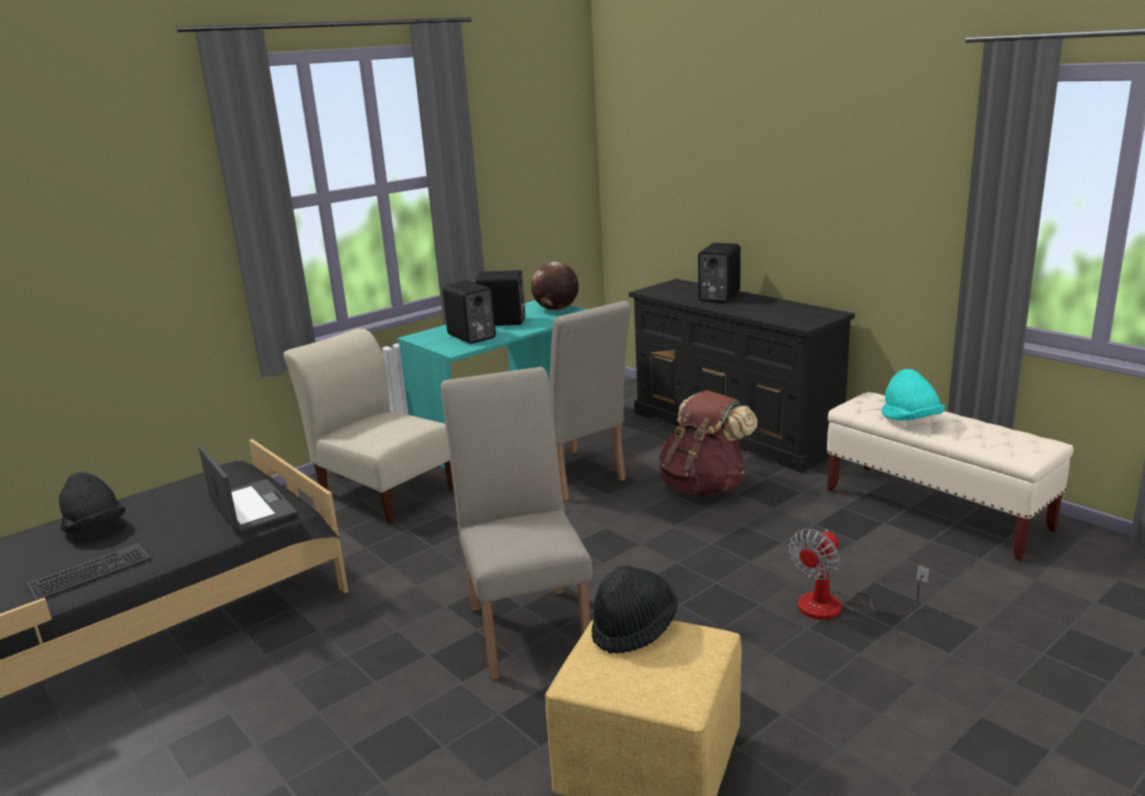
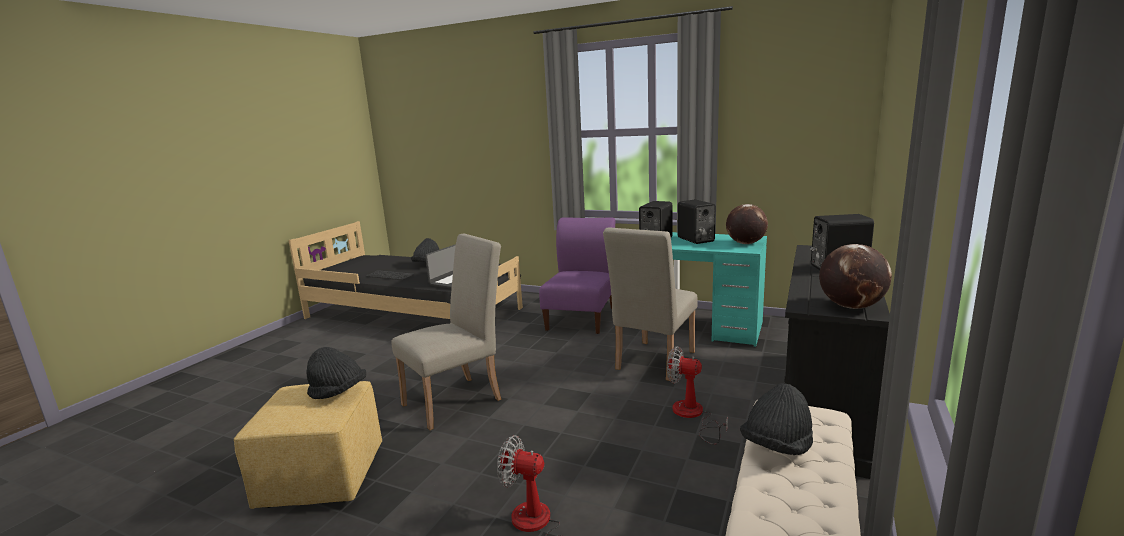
camera: 65 degrees right, 5 degrees down
beige chair [283,328,454,523] -> purple chair [539,217,616,334]
brown backpack [660,390,757,496] -> fan [667,346,728,445]
turquoise hat [881,369,945,420] -> black hat [740,383,813,455]
none -> globe [819,244,892,309]

